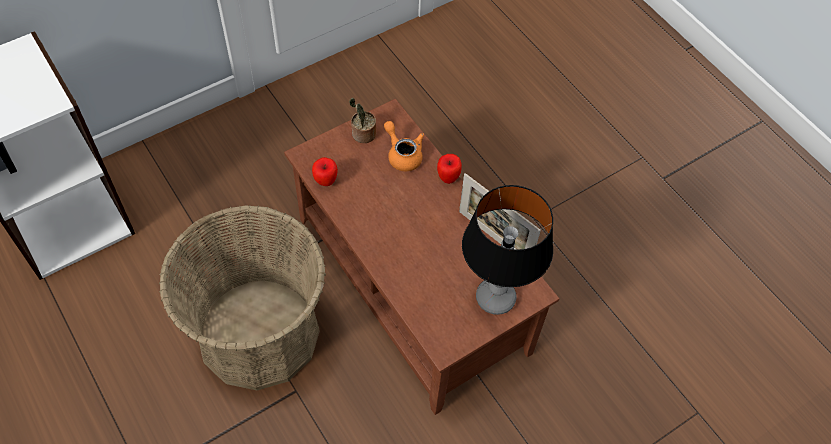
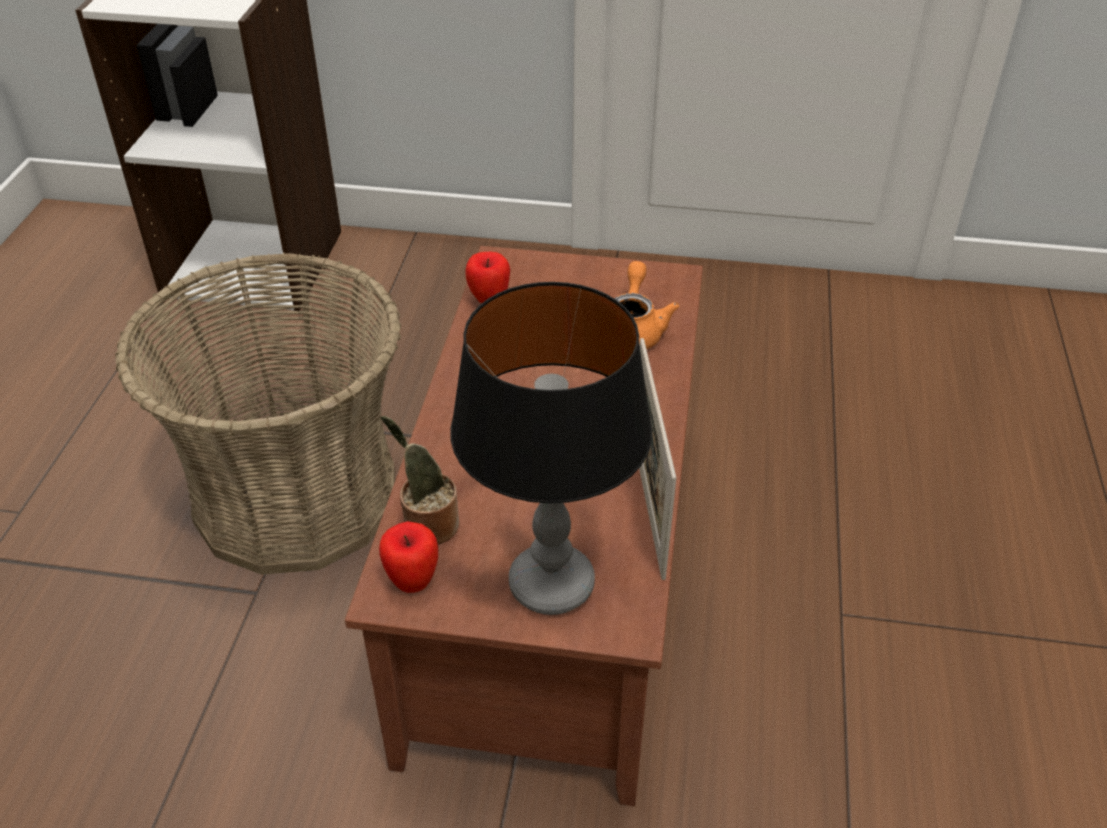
camera: 45 degrees right, 15 degrees down
potted plant [349,98,376,143] -> potted plant moved to [380,416,459,545]
apple [437,154,462,184] -> apple moved to [379,521,438,593]

